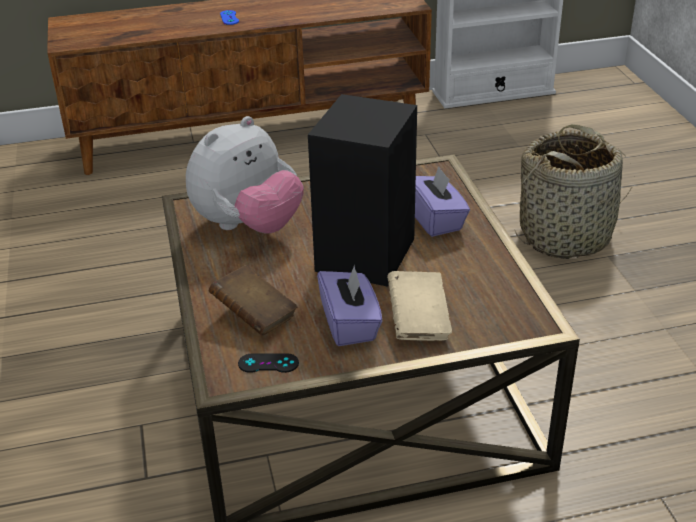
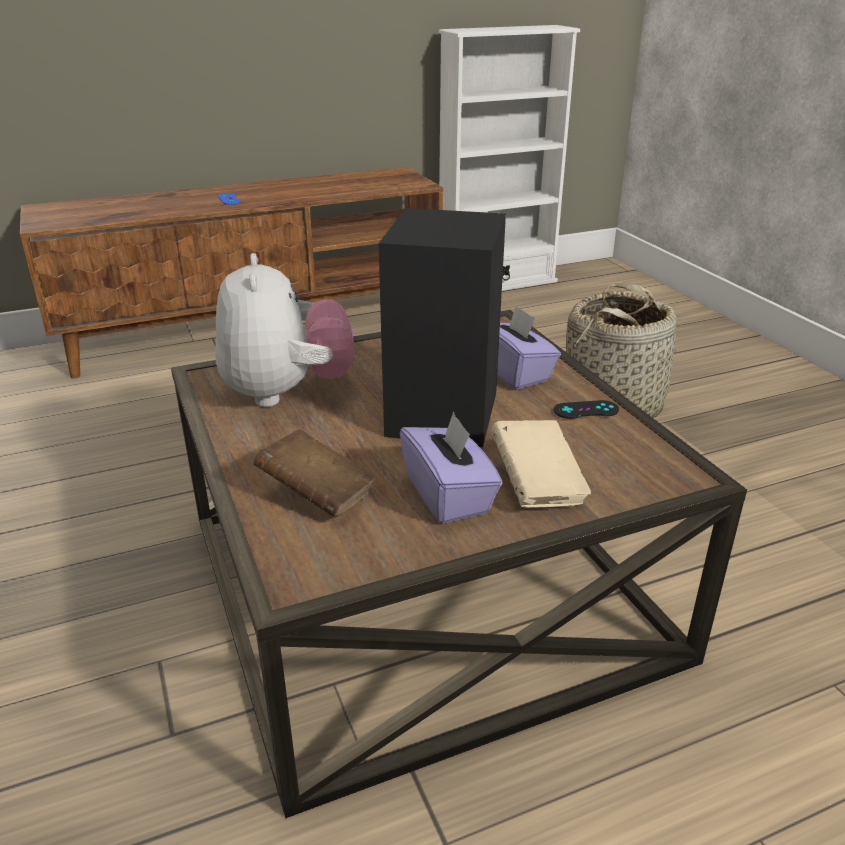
camera: 10 degrees left, 5 degrees down
plush toy [186,116,304,234] -> plush toy turned 45 degrees counterclockwise [215,253,354,407]
black game controller [238,353,299,373] -> black game controller moved to [554,400,619,419]

